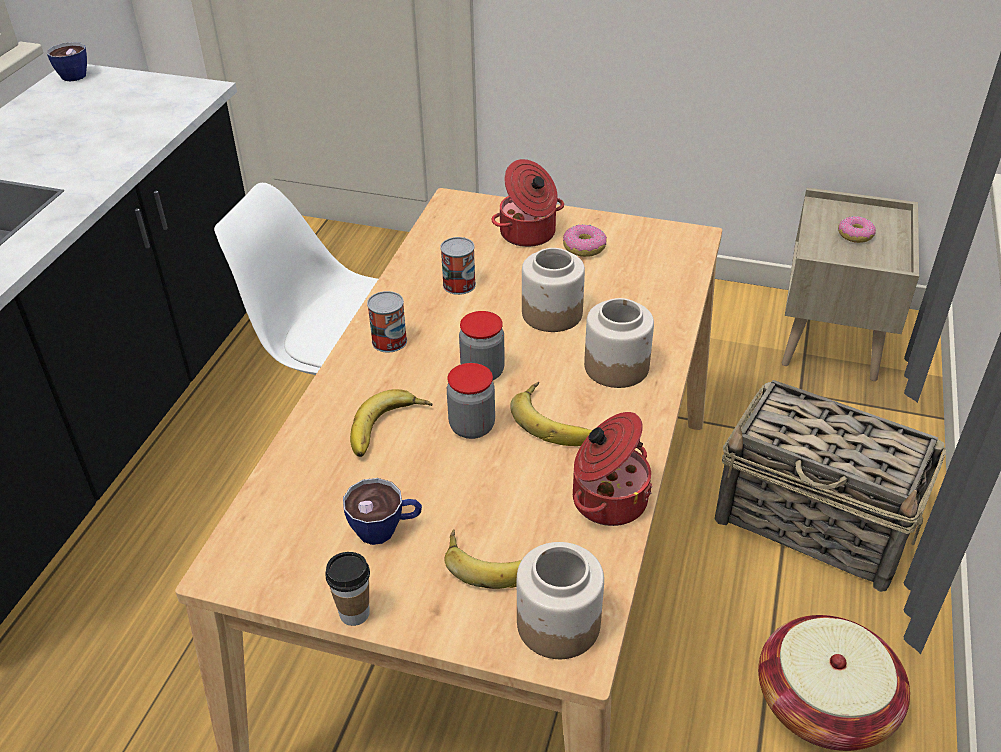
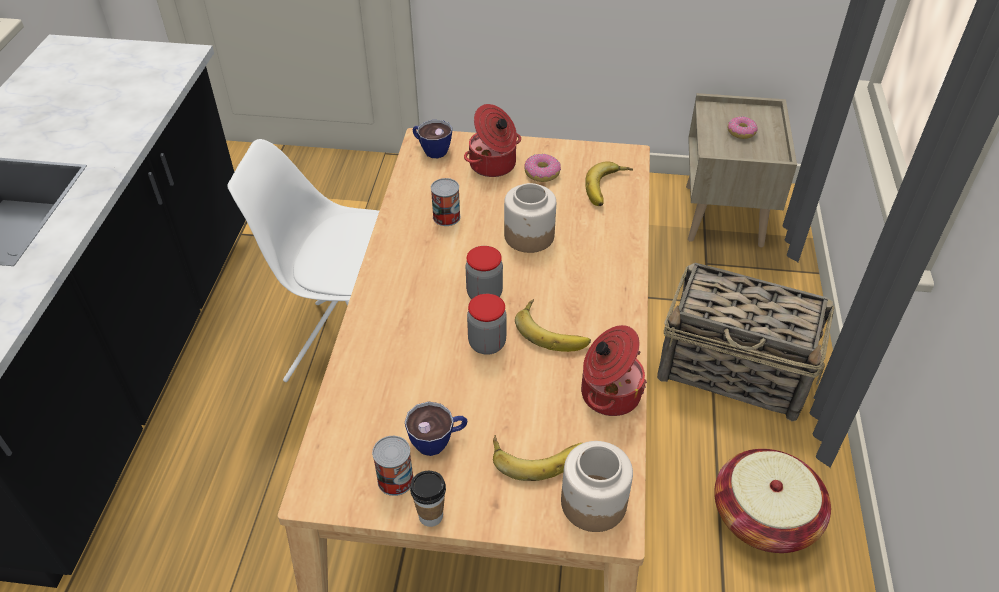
camera: 10 degrees left, 5 degrees up
cup [47,42,87,81] -> cup moved to [413,120,452,158]
banana [350,389,432,457] -> banana moved to [585,161,633,206]
can [367,291,407,353] -> can moved to [372,436,414,496]
jar [584,298,654,388] -> none

